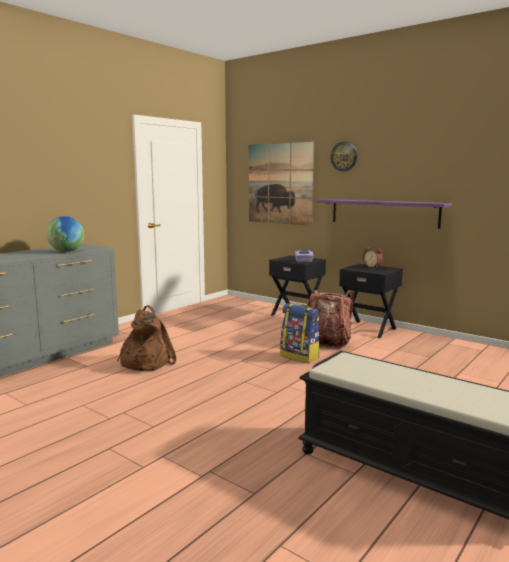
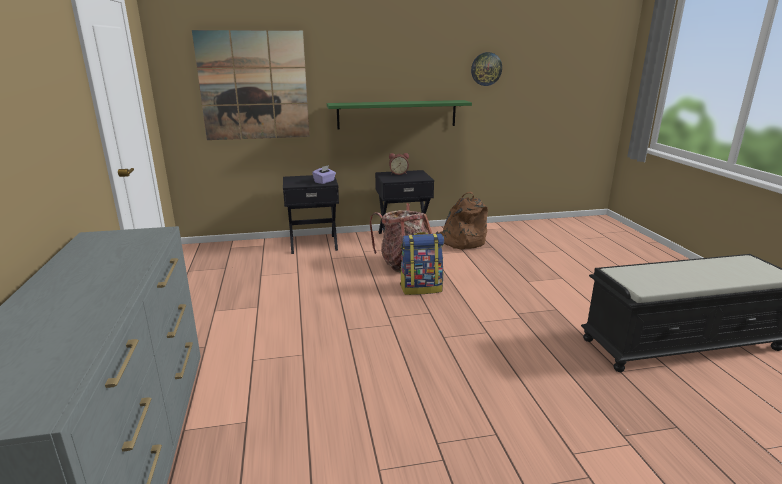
camera: 50 degrees left, 10 degrees up
globe [46,216,85,252] -> none
brown backpack [117,305,176,371] -> brown backpack moved to [436,192,488,249]
purple shelf [317,199,452,229] -> green shelf [327,100,472,130]
wall clock [331,142,358,172] -> wall clock moved to [471,52,502,86]

